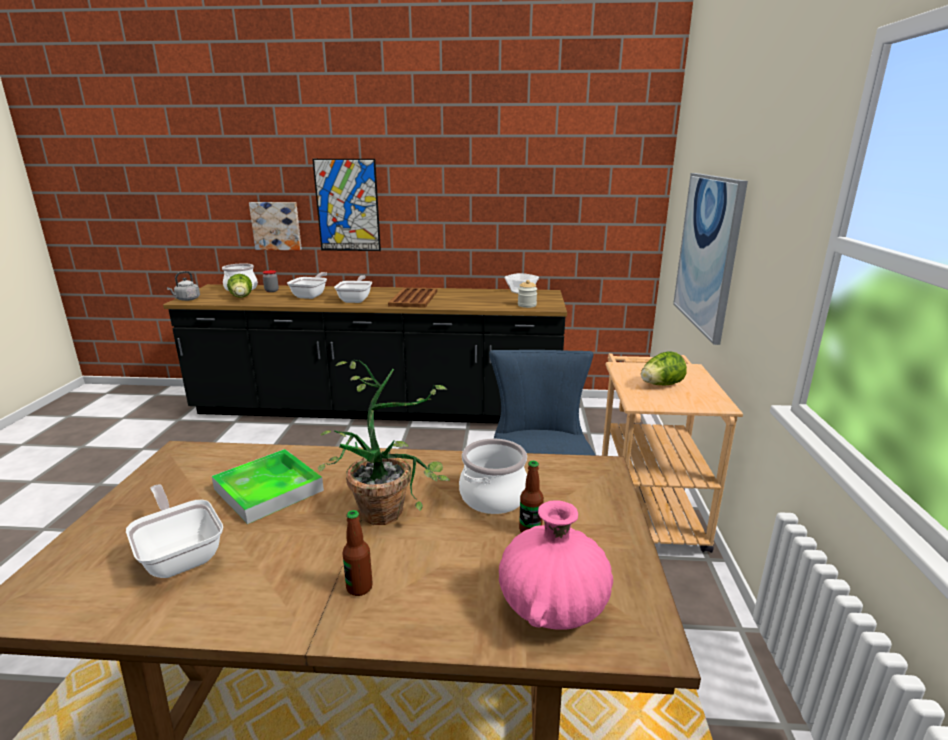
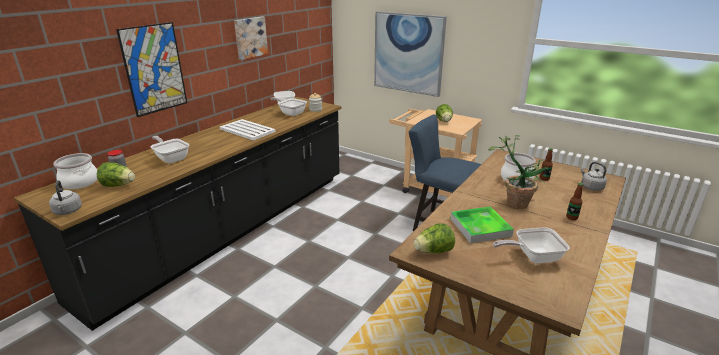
camera: 60 degrees left, 5 degrees up
picture [249,202,302,250] -> picture moved to [234,17,268,60]
frying pan [334,275,372,303] -> frying pan moved to [271,97,307,116]
brown tray [388,287,437,308] -> white tray [220,119,276,140]
pink vase [499,500,613,630] -> grey kettle [581,162,607,191]
none -> lettuce [414,224,455,253]

